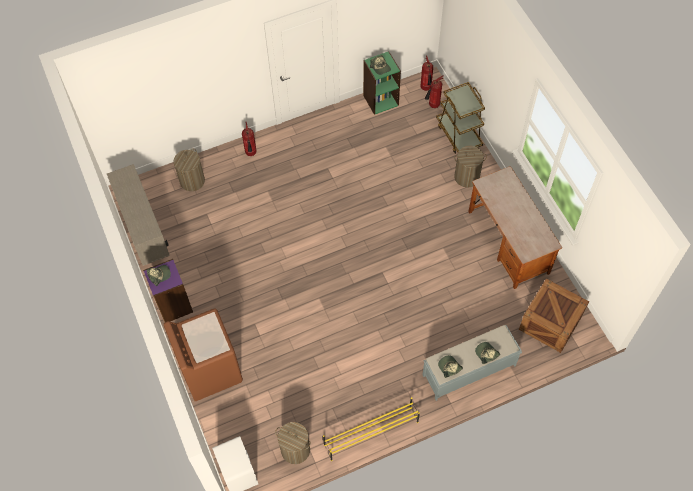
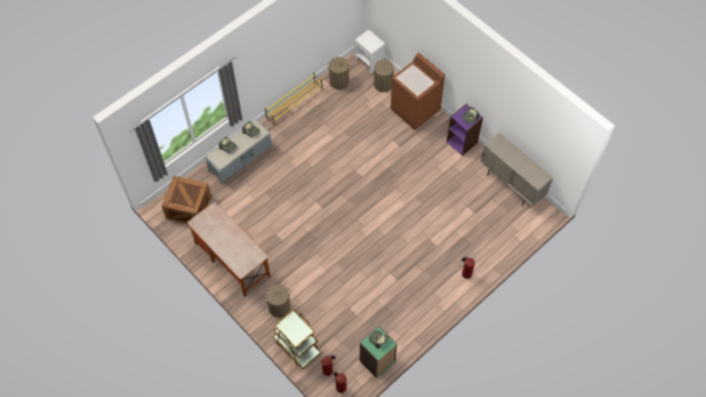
camera: 160 degrees right, 0 degrees up
laundry basket [173,149,205,191] -> laundry basket moved to [374,58,394,92]

